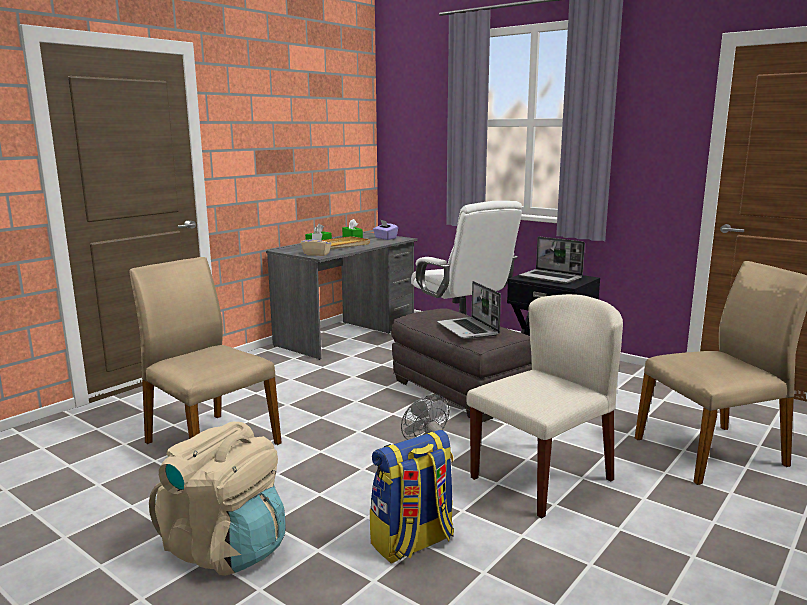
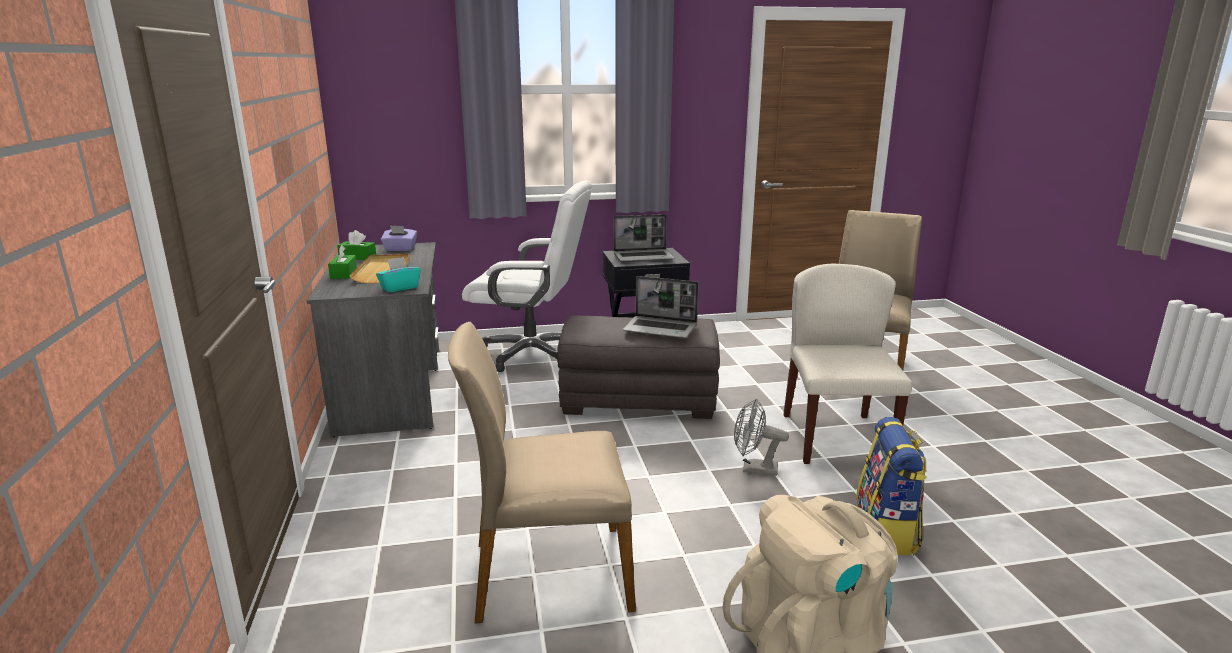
camera: 50 degrees left, 5 degrees up
beige tissue box [301,233,332,256] -> turquoise tissue box [376,257,421,292]

